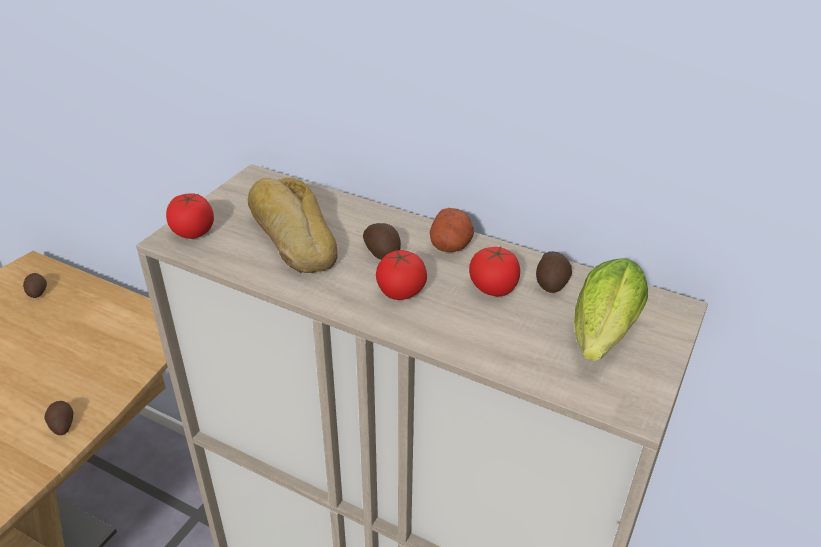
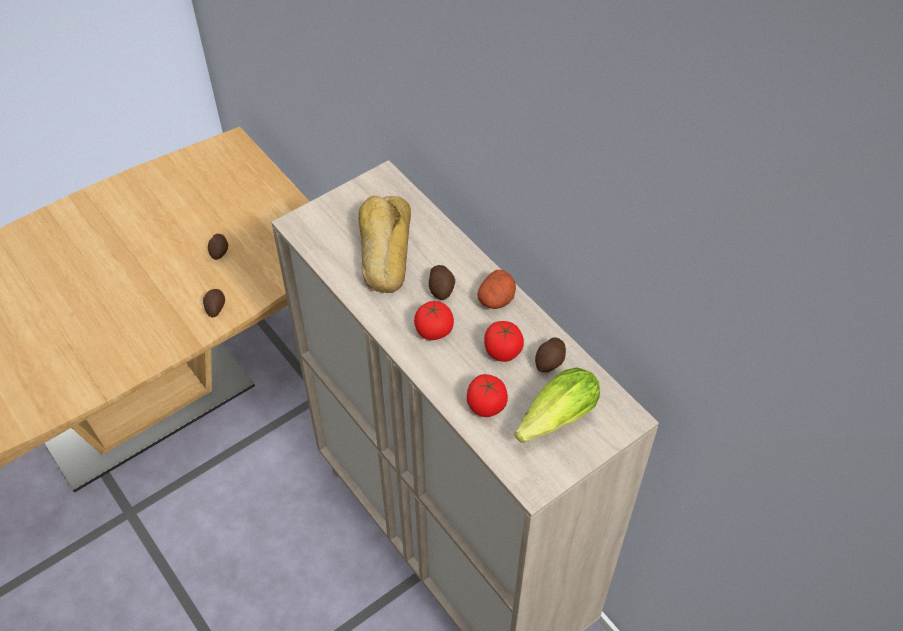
camera: 25 degrees right, 15 degrees up
potato [23,273,47,298] -> potato moved to [208,234,228,260]
tomato [166,193,214,239] -> tomato moved to [467,374,508,417]

